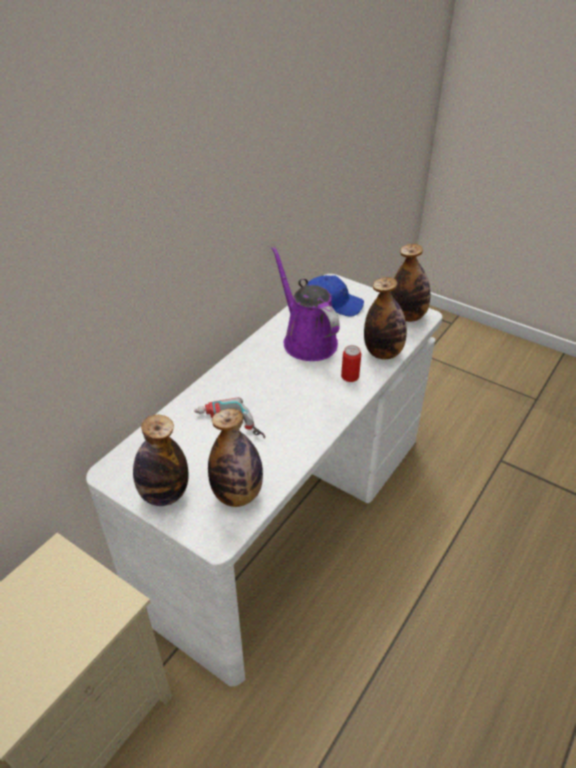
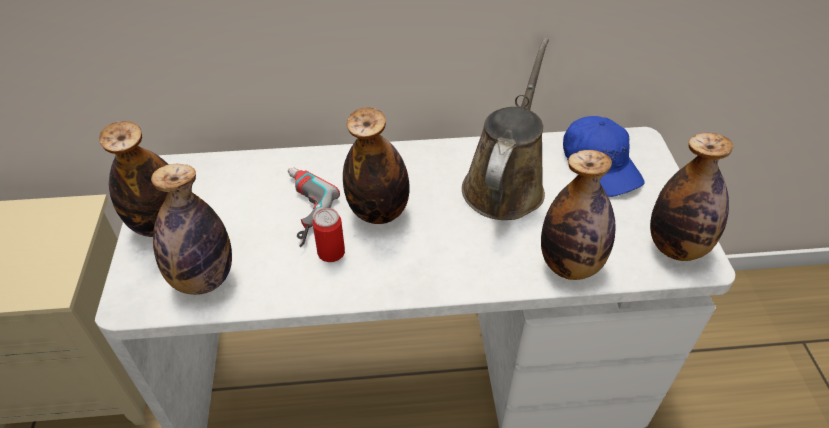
camera: 50 degrees right, 5 degrees up
purple watering can [271,246,340,361] -> brown watering can [462,38,549,220]
can [341,345,361,382] -> can moved to [313,208,345,262]
none -> bottle [343,107,410,224]

